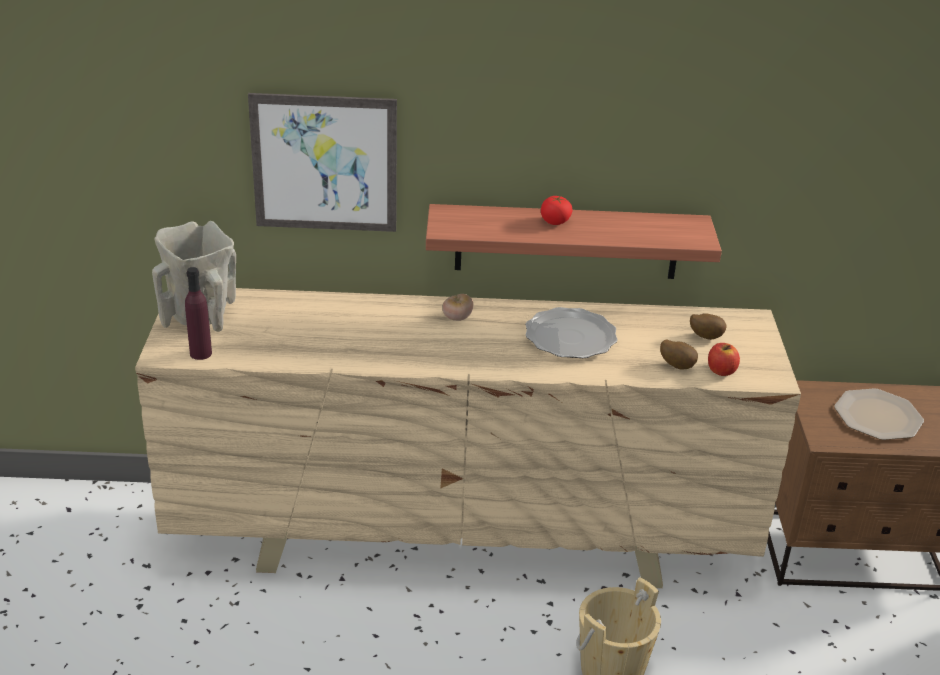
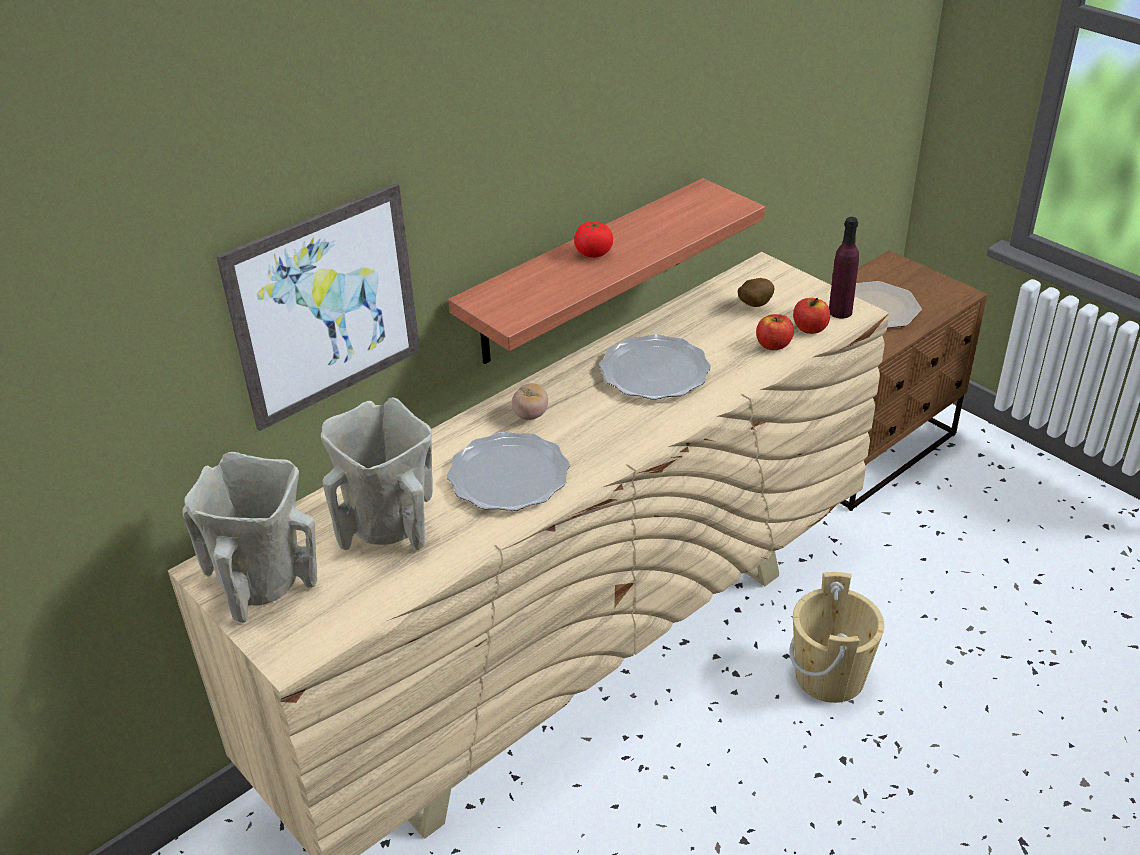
camera: 40 degrees left, 5 degrees up
purple bottle [185,267,212,360] -> purple bottle moved to [829,217,859,319]
potato [660,339,698,370] -> apple [756,314,794,350]
none -> beige vase [321,397,433,550]
none -> plate [447,432,570,511]

